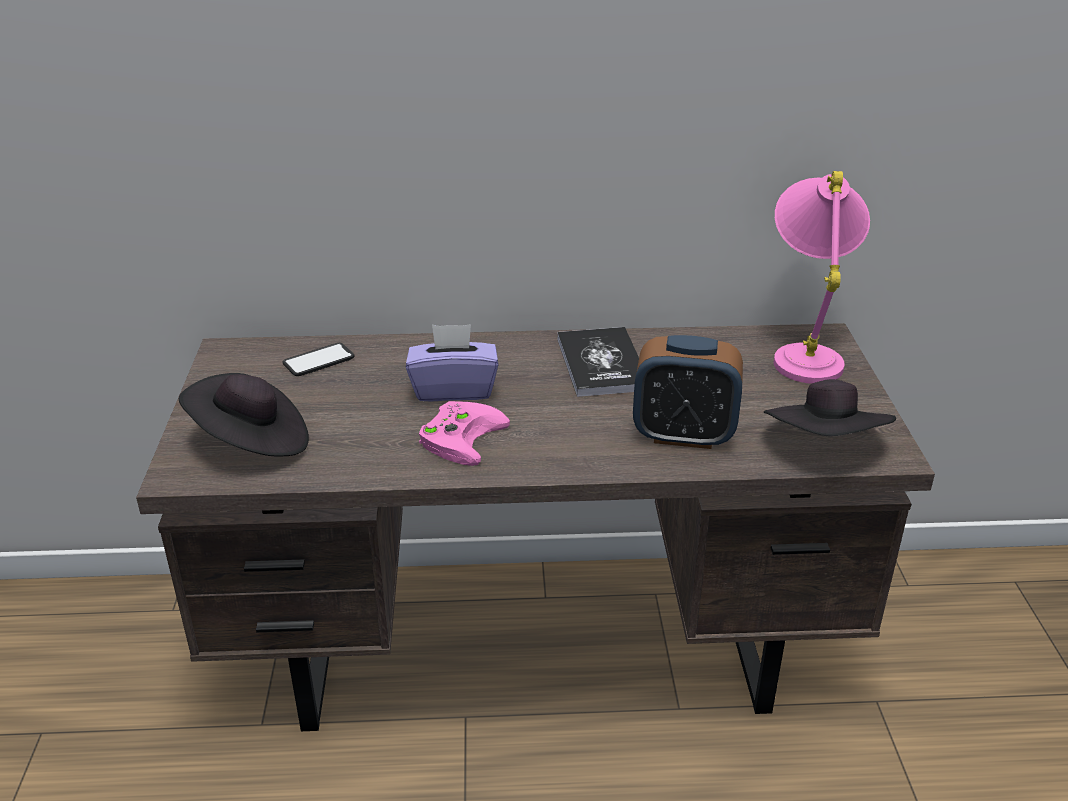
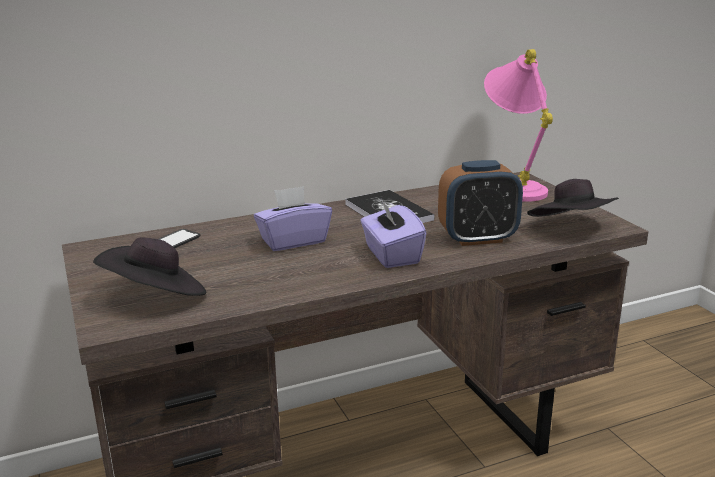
camera: 20 degrees left, 10 degrees down
pink game controller [419,401,510,466] -> none
none -> purple tissue box [360,199,427,268]

